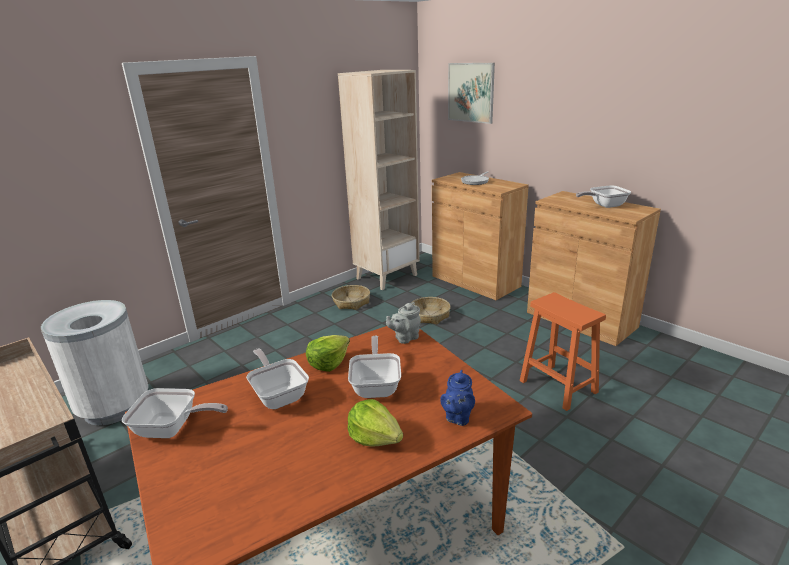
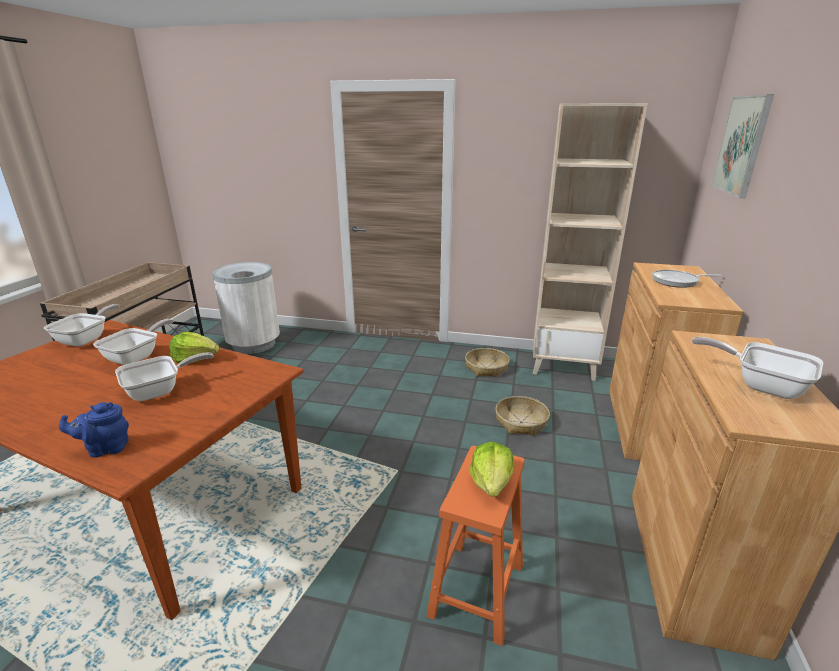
camera: 55 degrees right, 0 degrees up
frying pan [122,388,228,438] -> frying pan turned 135 degrees counterclockwise [44,304,120,347]
lettuce [348,399,403,447] -> lettuce moved to [470,441,514,497]
grey teapot [386,302,421,344] -> none

